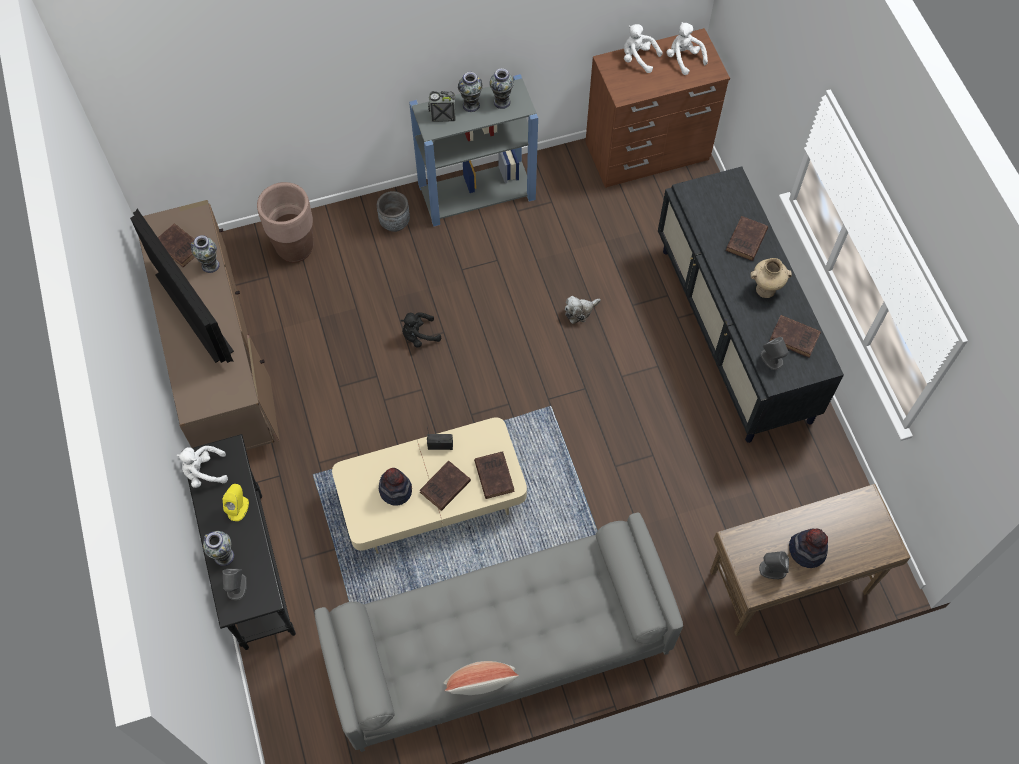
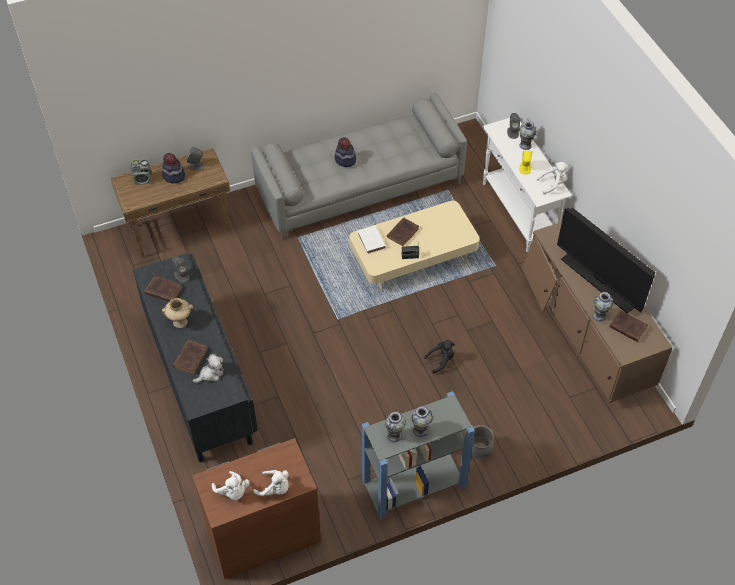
camera: 175 degrees right, 10 degrees down
black console table [188,434,296,650] -> white console table [483,118,572,252]
brown planter [257,182,313,262] -> none
hat [379,468,412,506] -> hat moved to [335,137,356,167]
radio [428,91,456,122] -> radio moved to [130,159,152,185]
pillow [444,661,519,695] -> none
brown book [474,451,515,499] -> white book [357,226,386,254]
plush toy [565,296,601,324] -> plush toy moved to [193,354,224,383]

